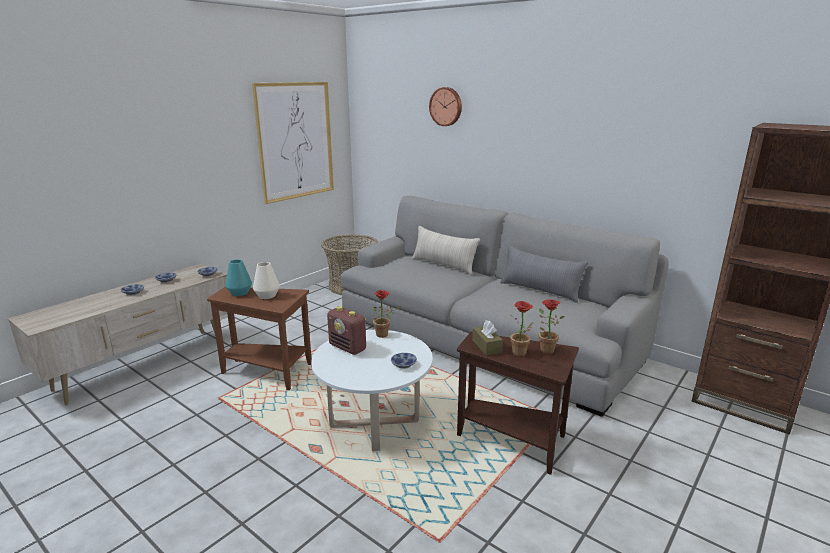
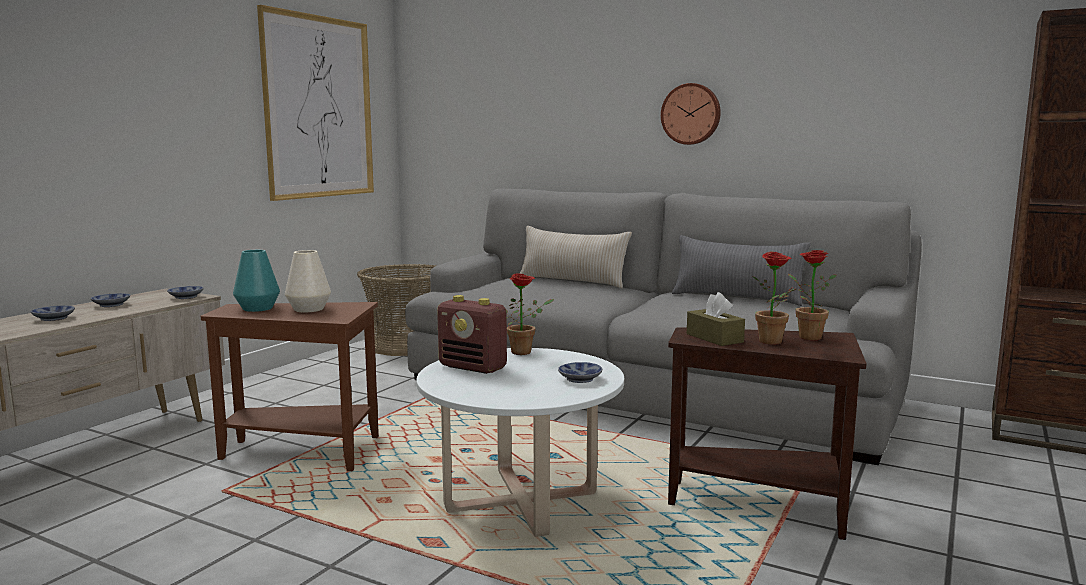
camera: 10 degrees left, 10 degrees down
wall clock [429,87,462,126] -> wall clock moved to [661,83,721,145]

